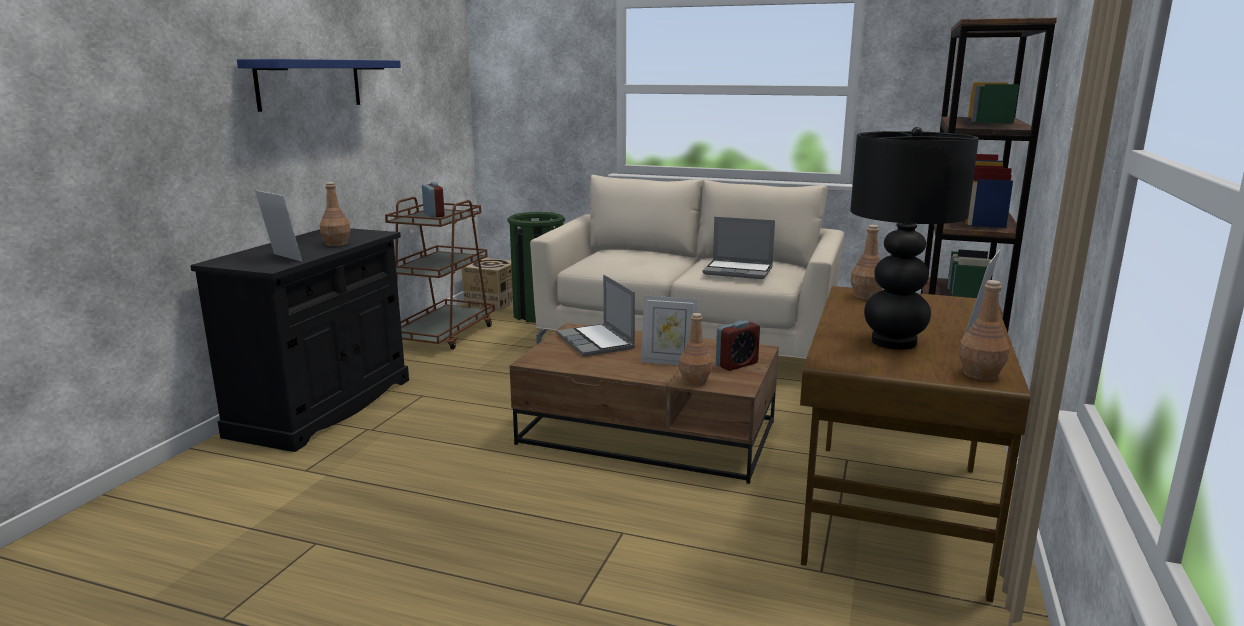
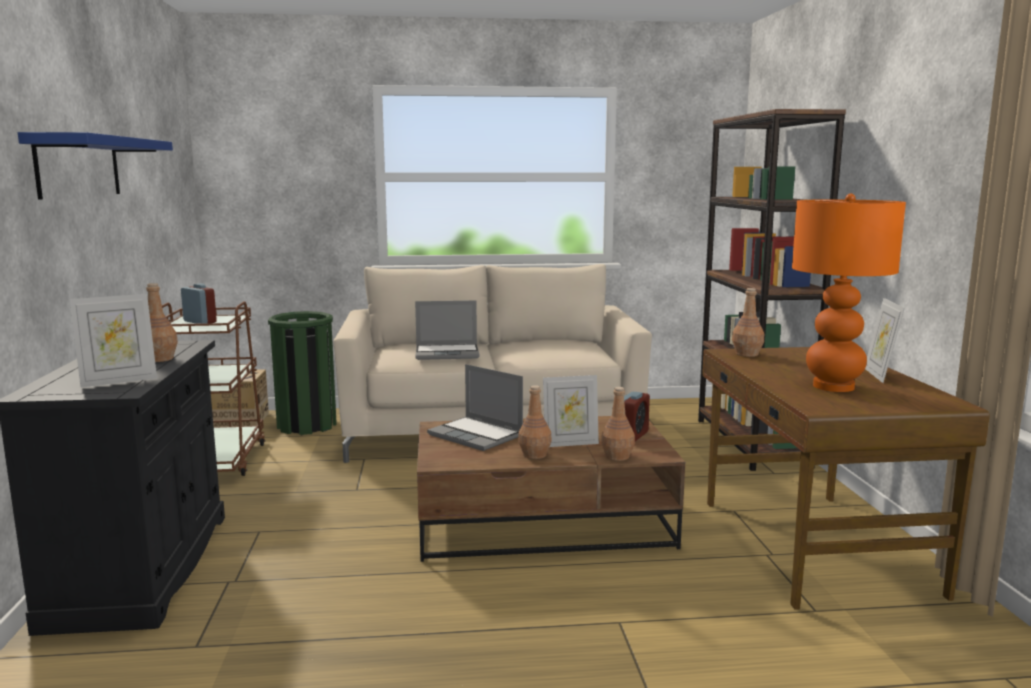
camera: 25 degrees left, 5 degrees down
picture frame [255,190,302,262] -> picture frame turned 135 degrees clockwise [70,294,157,388]
laptop [703,217,775,279] -> laptop moved to [415,300,479,360]
black table lamp [850,127,979,350] -> orange table lamp [792,194,906,392]
brown bottle [959,280,1009,381] -> brown bottle moved to [518,385,551,459]

